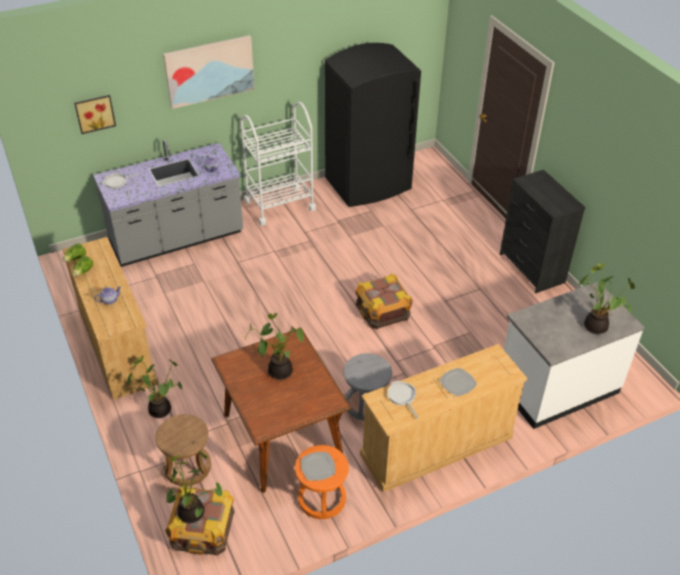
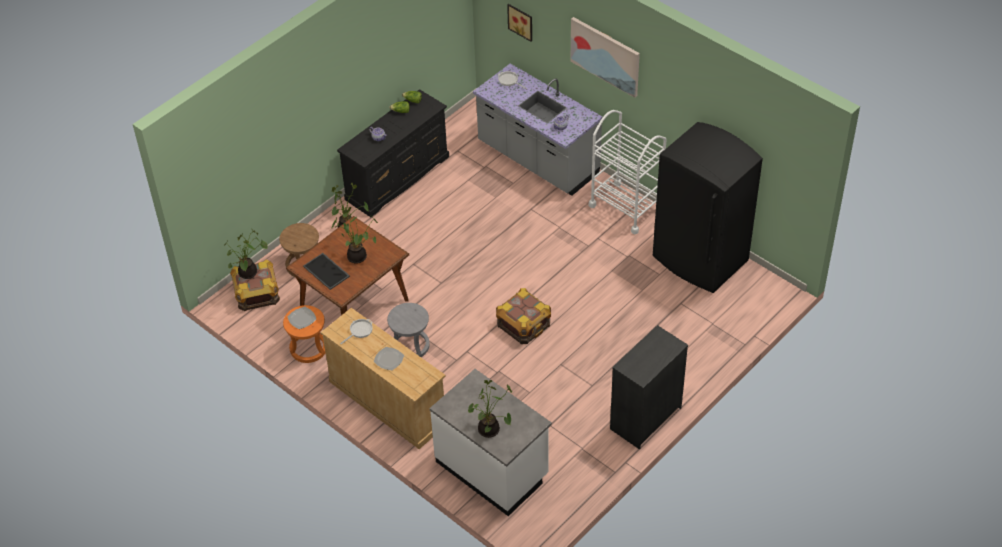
camera: 70 degrees right, 5 degrees up
beige dresser [62,237,158,400] -> black dresser [337,89,449,217]
none -> tray [303,253,350,290]

